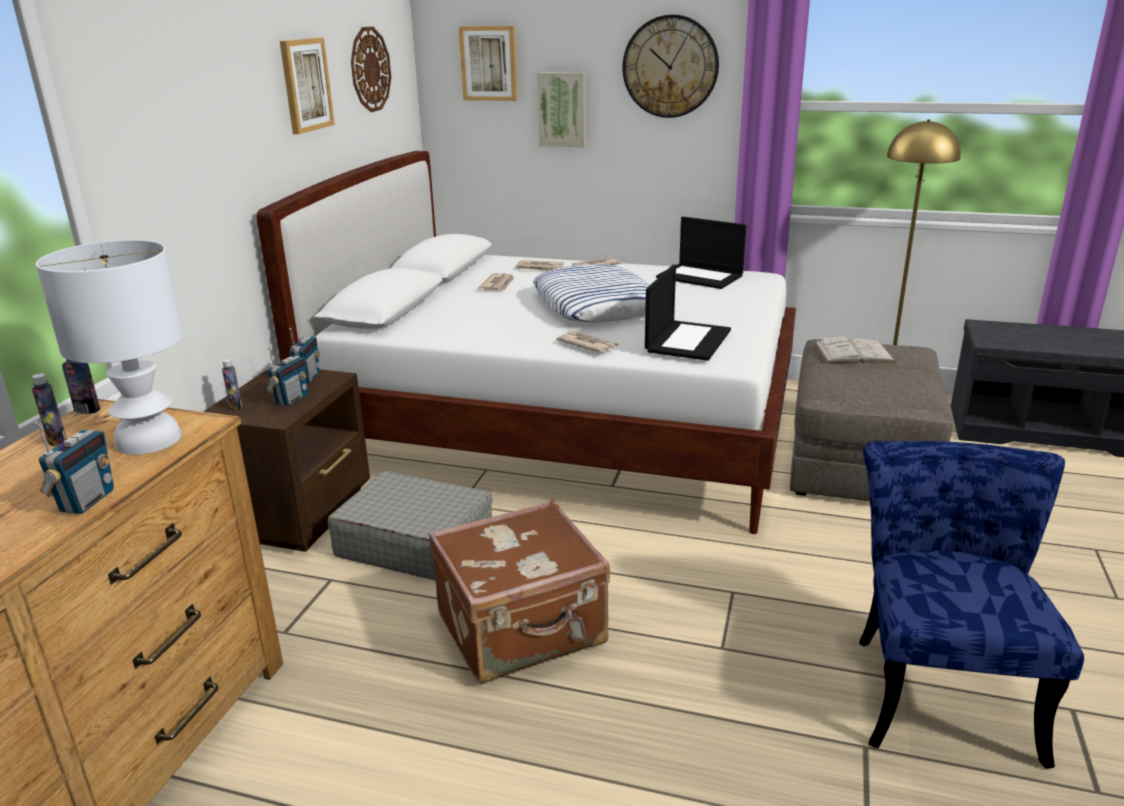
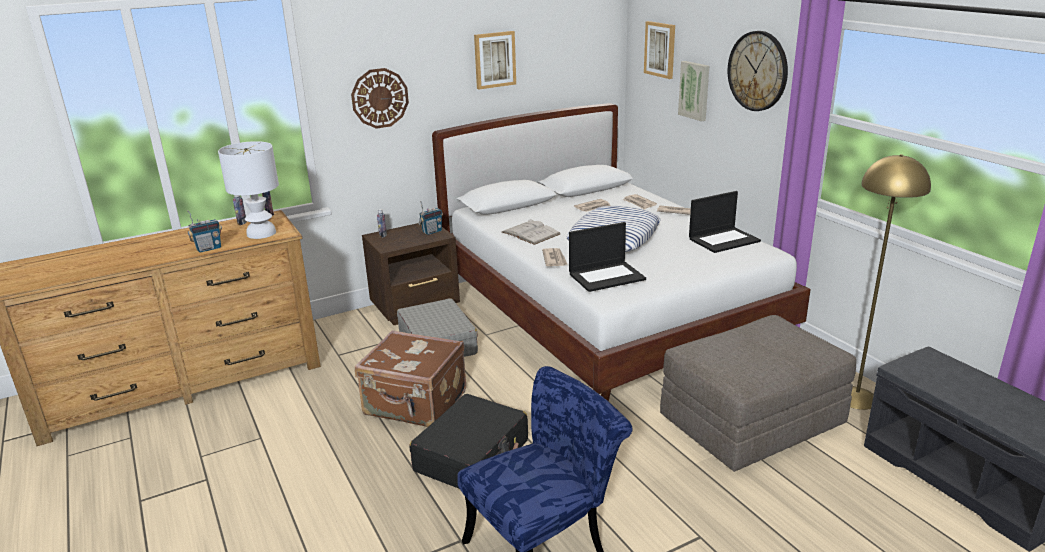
camera: 45 degrees right, 0 degrees up
radio [267,347,307,406] -> none
wall clock [351,26,391,112] -> wall clock moved to [351,68,409,129]
laptop [656,217,747,289] -> laptop turned 105 degrees counterclockwise [689,191,761,253]
white book [814,336,896,363] -> white book moved to [502,219,560,245]
none -> black suitcase [410,394,528,489]

